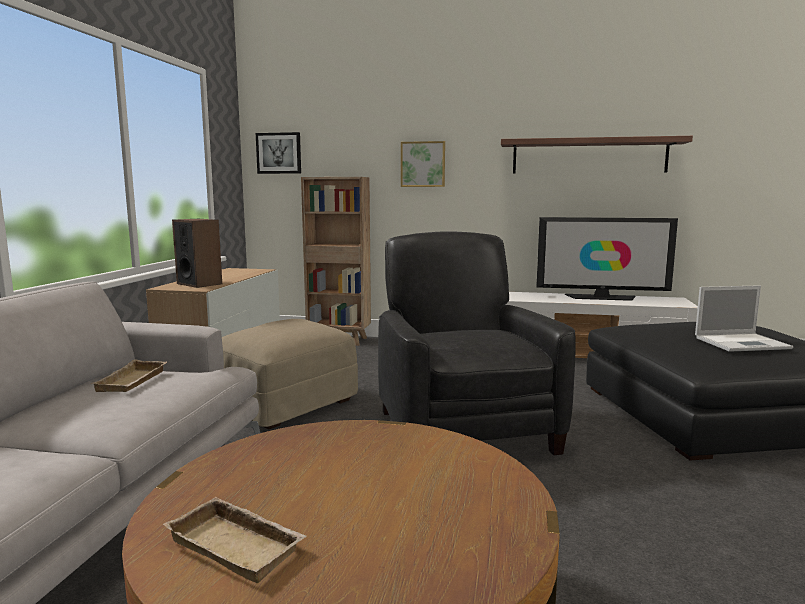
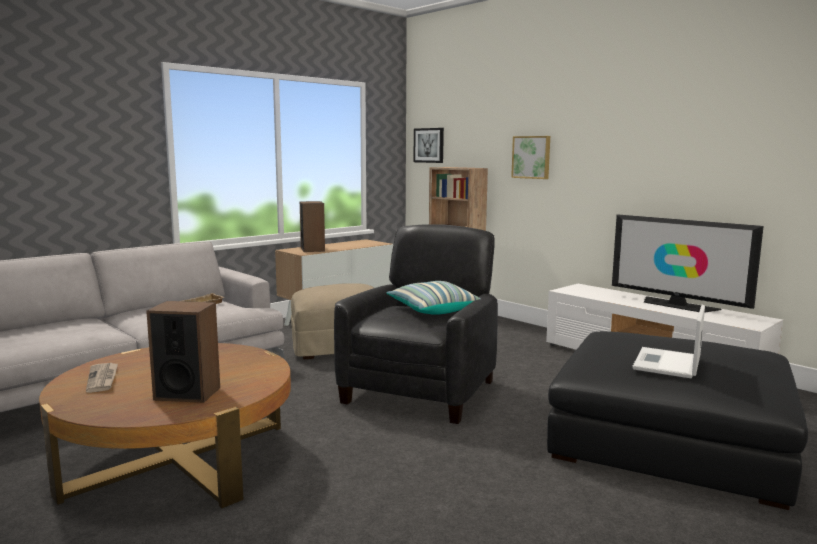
camera: 35 degrees right, 0 degrees up
beige tray [163,497,307,583] -> newspaper [86,363,118,393]
shelf [501,136,693,173] -> none
laptop [695,285,793,352] -> laptop turned 90 degrees clockwise [632,305,705,379]
none -> speaker [146,301,220,403]
none -> pillow [387,281,480,315]

